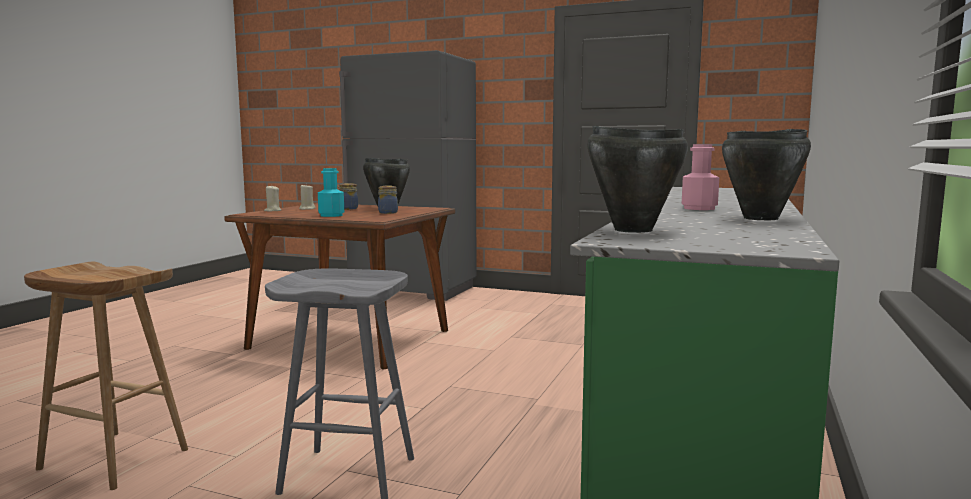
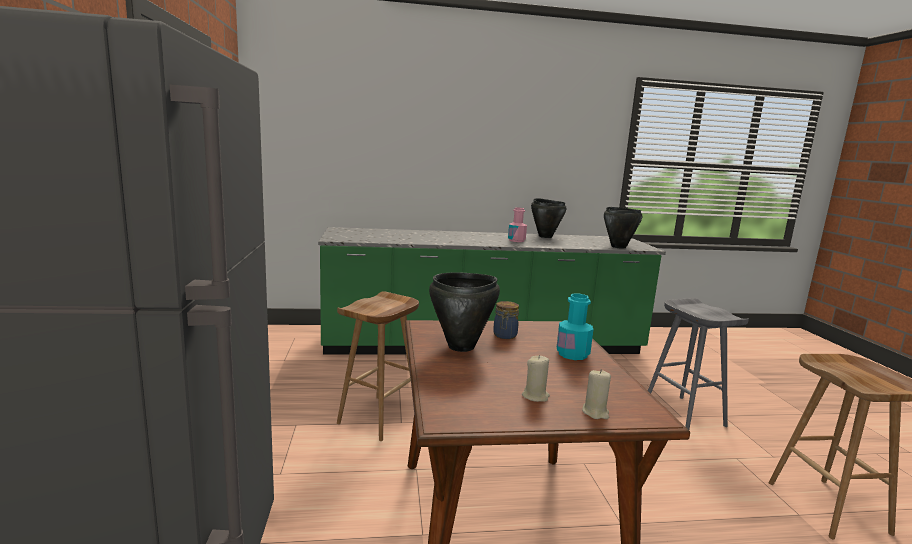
camera: 120 degrees left, 5 degrees up
jar [337,183,358,210] -> none
none -> brown stool [337,291,419,441]

